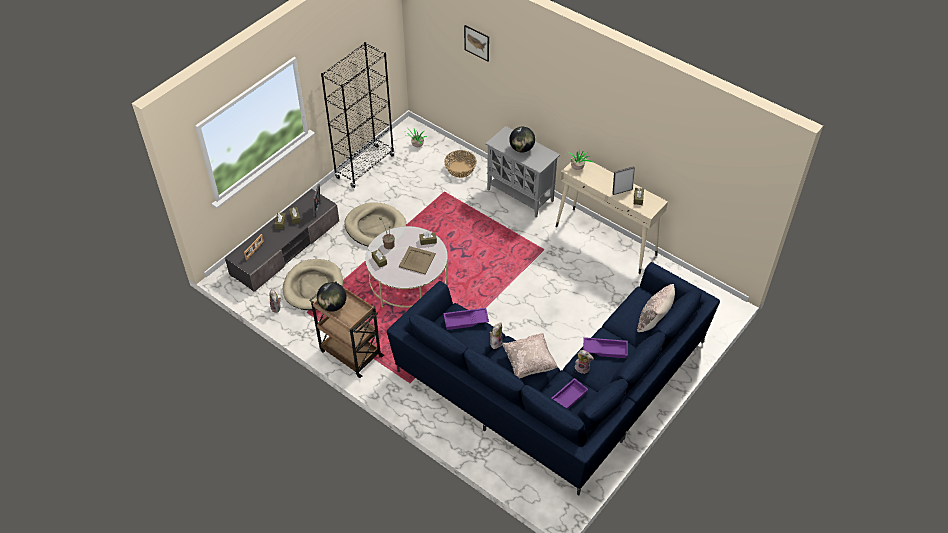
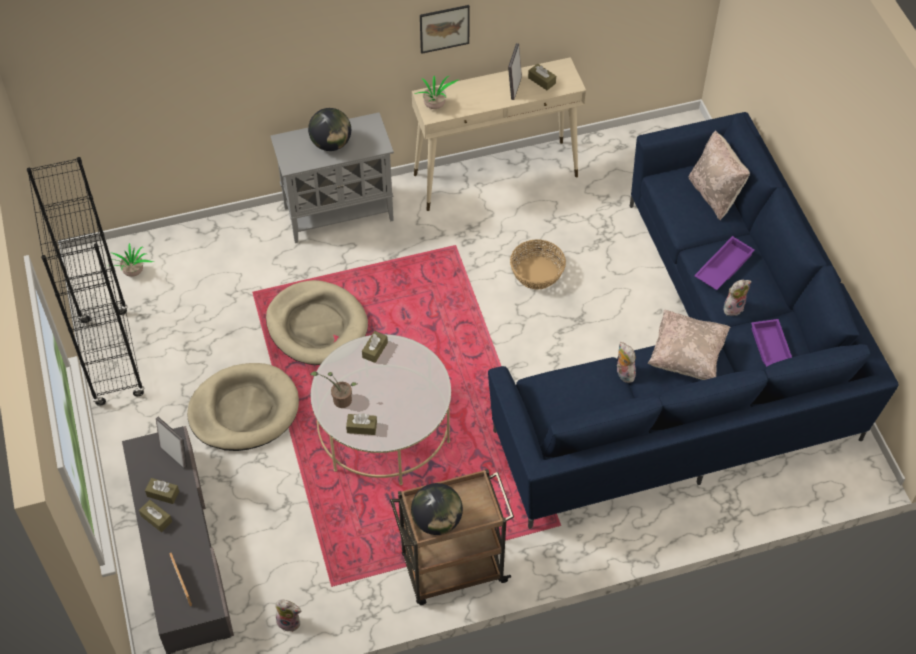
camera: 55 degrees left, 5 degrees up
beige dog bed [283,259,343,310] -> beige dog bed moved to [266,280,368,365]
beige tray [399,246,436,274] -> none
purple tray [443,308,489,330] -> none
basket [444,150,477,178] -> basket moved to [510,240,566,290]
picture [464,25,489,62] -> picture moved to [420,5,470,54]

